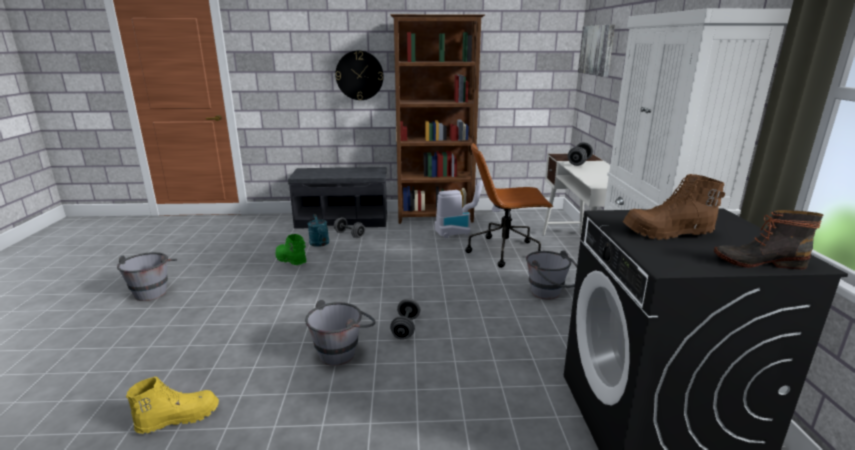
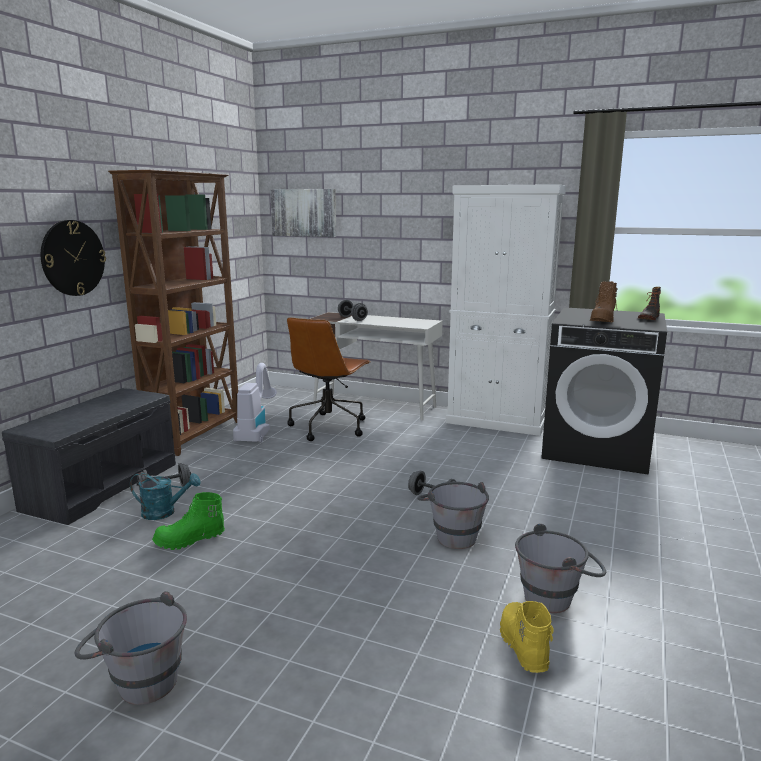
camera: 65 degrees left, 5 degrees down
grey bucket [526,250,577,300] -> grey bucket moved to [515,523,606,613]

